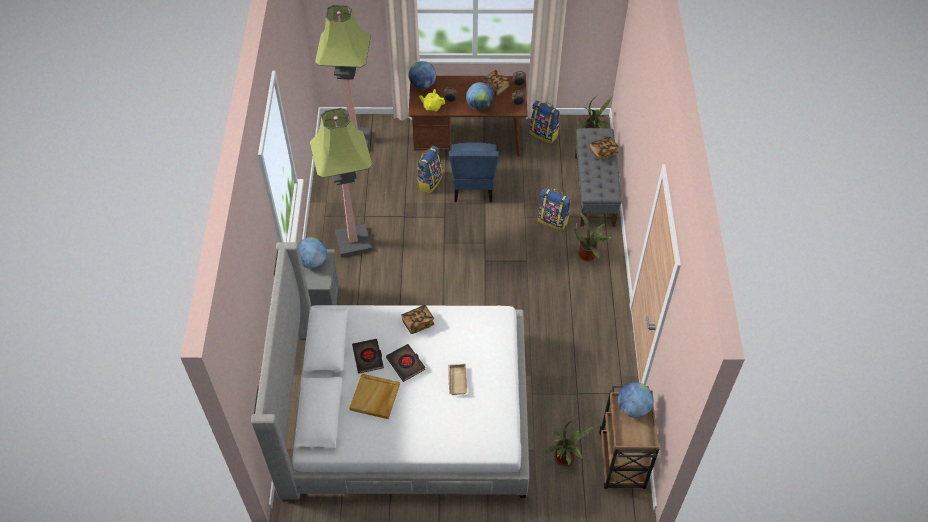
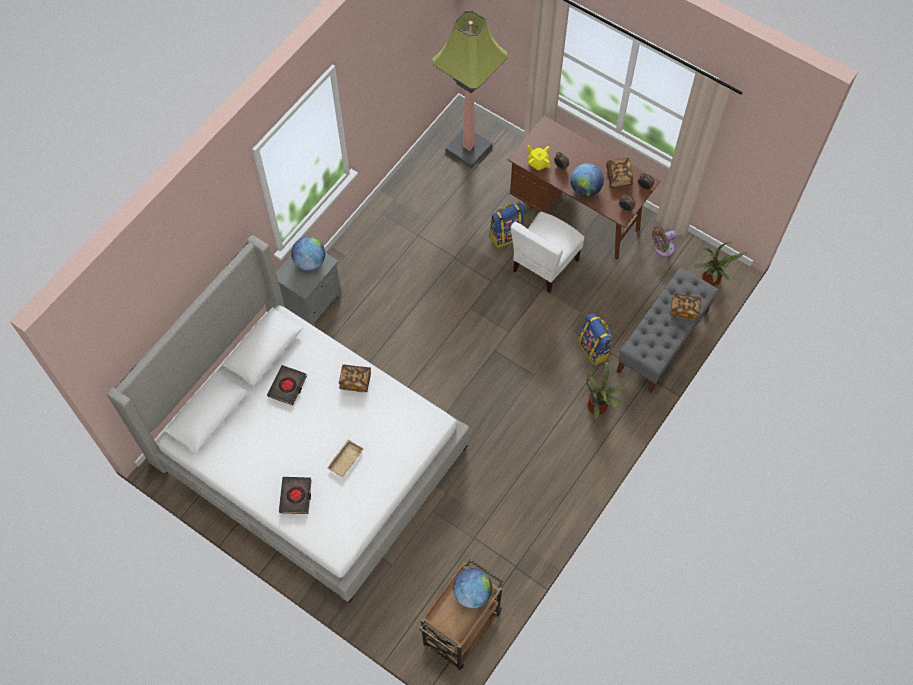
camera: 35 degrees right, 10 degrees up
floor lamp [310,108,372,257] -> none
beige tray [349,374,400,419] -> none
black book [386,344,426,382] -> black book moved to [279,477,312,514]
globe [409,61,436,89] -> none
blue chair [449,142,499,202] -> white chair [511,212,584,293]
backpack [530,101,560,144] -> brown fan [652,226,676,257]
potted plant [543,419,595,466] -> none

